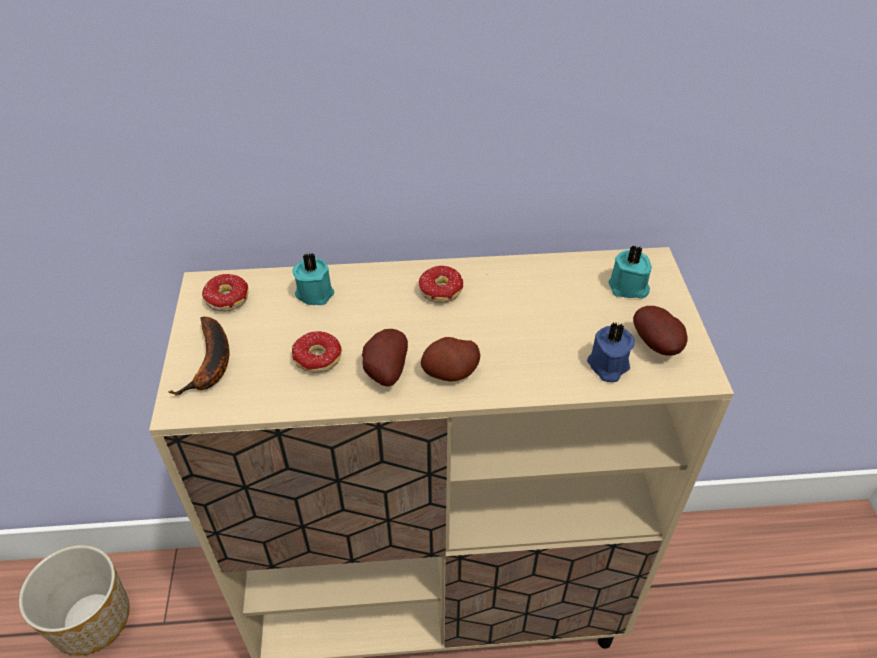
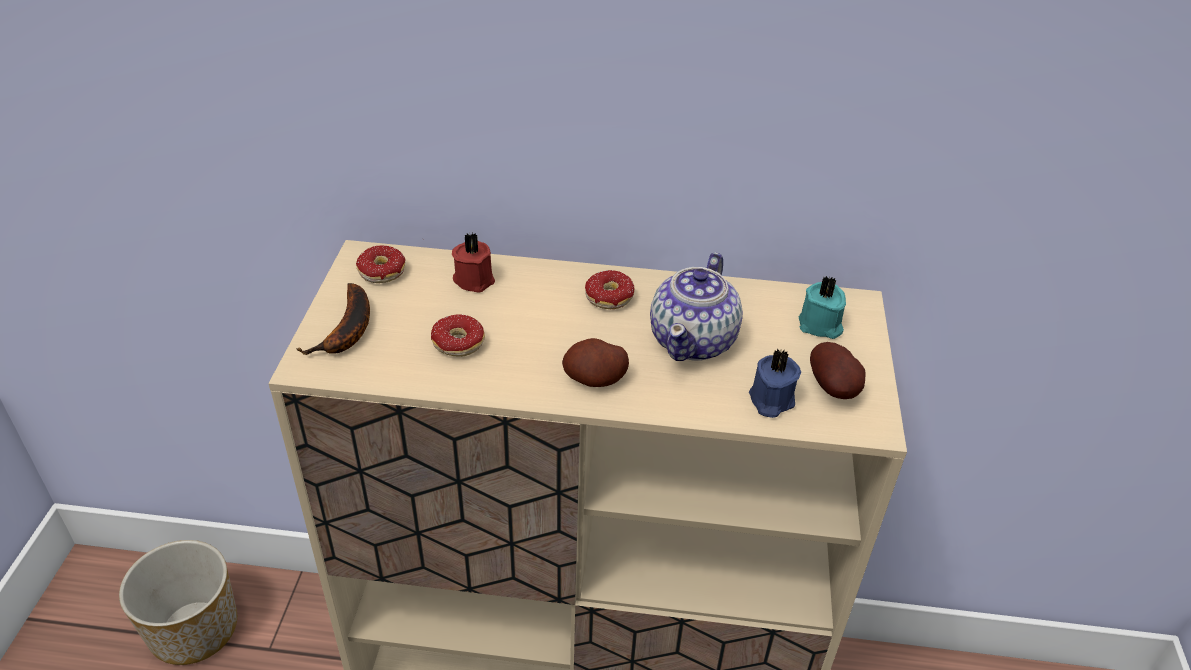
camera: 10 degrees right, 5 degrees down
turquoise candle [292,252,334,305] -> red candle [452,233,495,293]
potato [362,329,408,387] -> none
none -> teapot [650,253,743,361]

